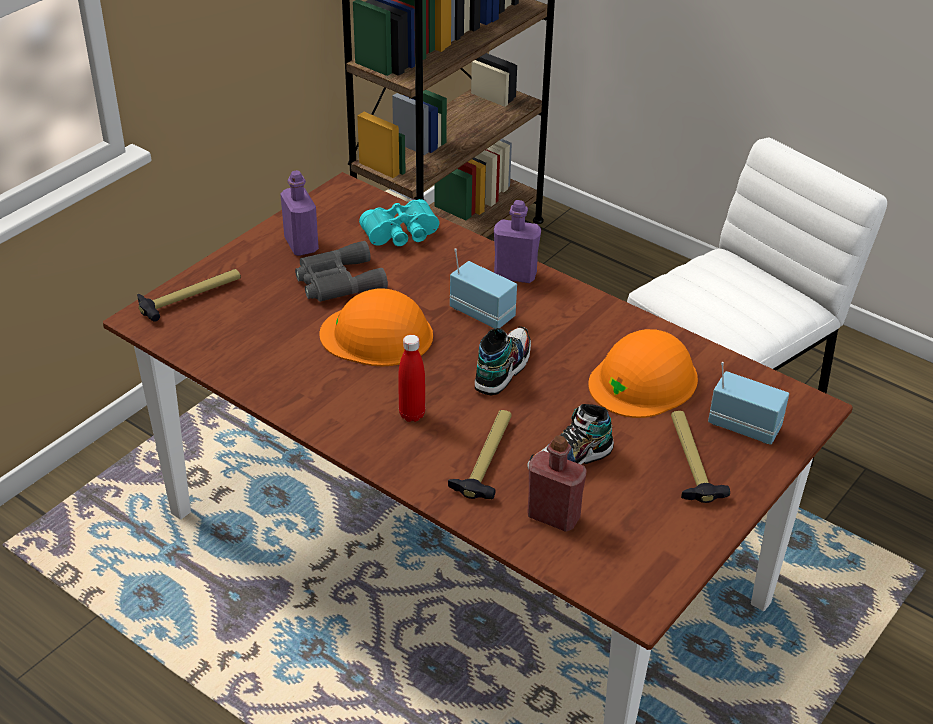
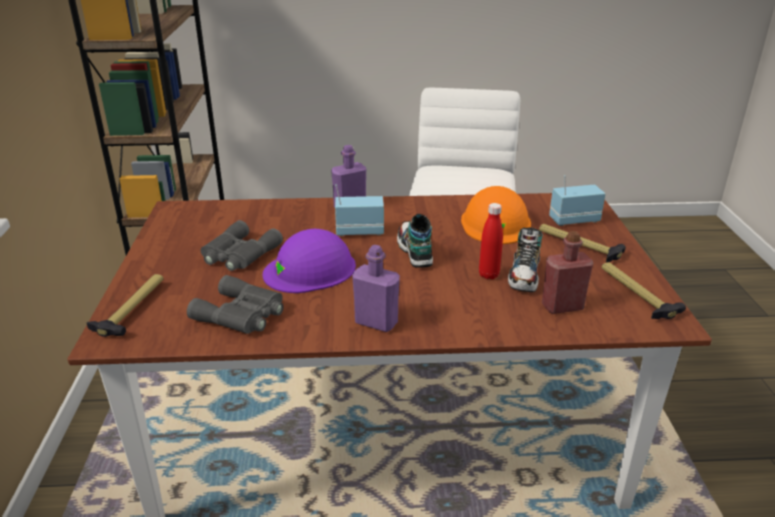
camera: 40 degrees left, 10 degrees down
purple bottle [280,170,319,256] -> purple bottle moved to [352,245,400,332]
orange hard hat [319,288,433,366] -> purple hard hat [263,229,356,293]
turquoise binoculars [359,199,439,246] -> none
red bottle [398,335,425,422] -> red bottle moved to [479,203,503,279]
hammer [448,410,512,499] -> hammer moved to [602,262,686,319]
none -> grey binoculars [187,275,284,334]

